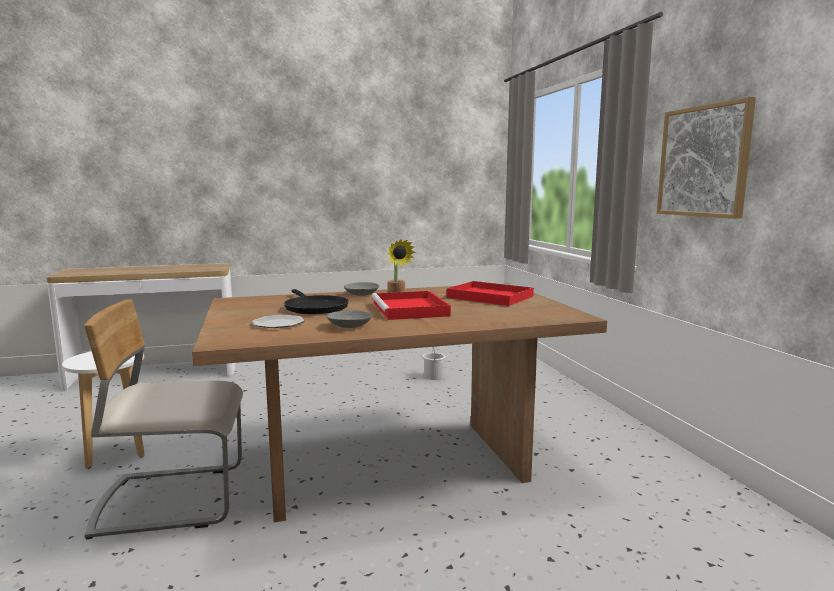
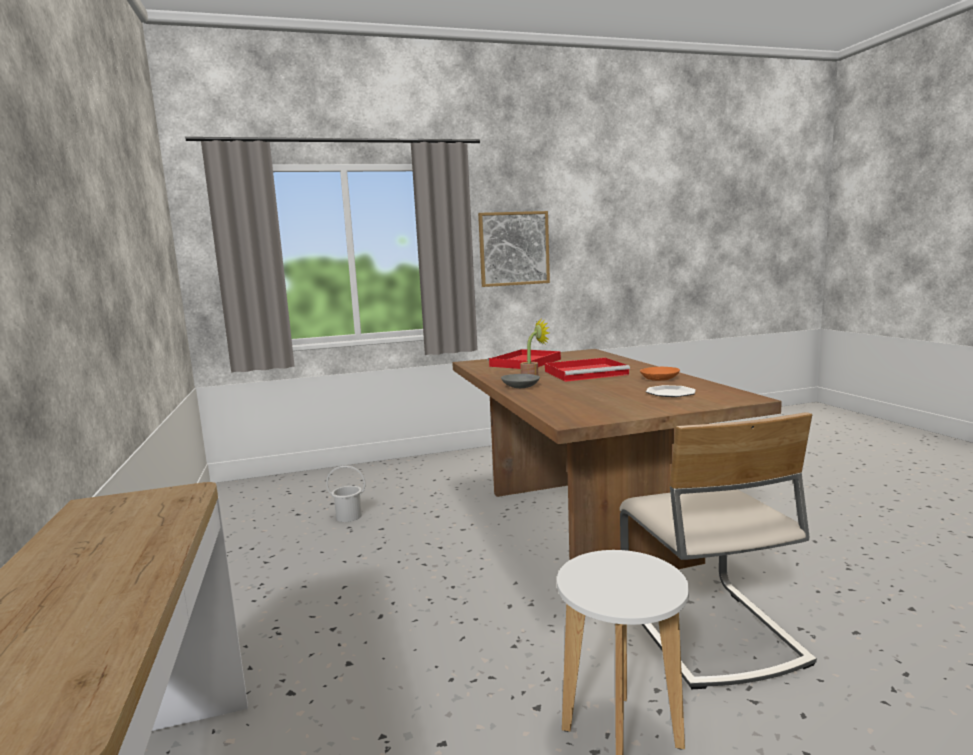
camera: 90 degrees left, 0 degrees up
black frying pan [284,289,349,314] -> none
grey bowl [326,310,372,328] -> orange bowl [640,367,680,381]

